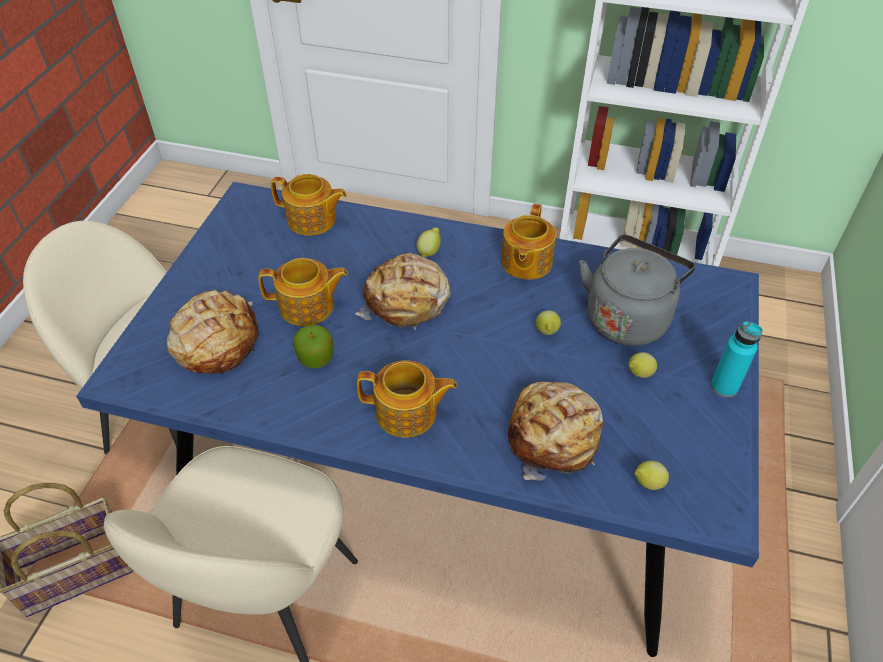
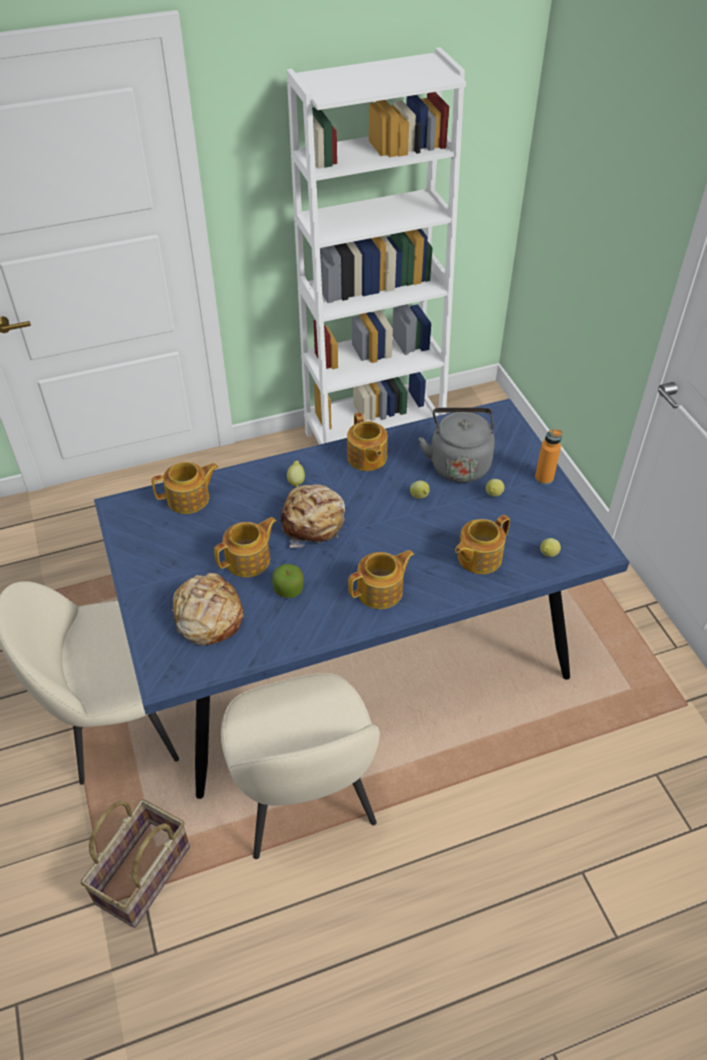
camera: 35 degrees left, 0 degrees up
bread [508,382,603,481] -> teapot [455,515,510,574]
turquoise bottle [711,321,763,397] -> orange bottle [535,429,562,485]

